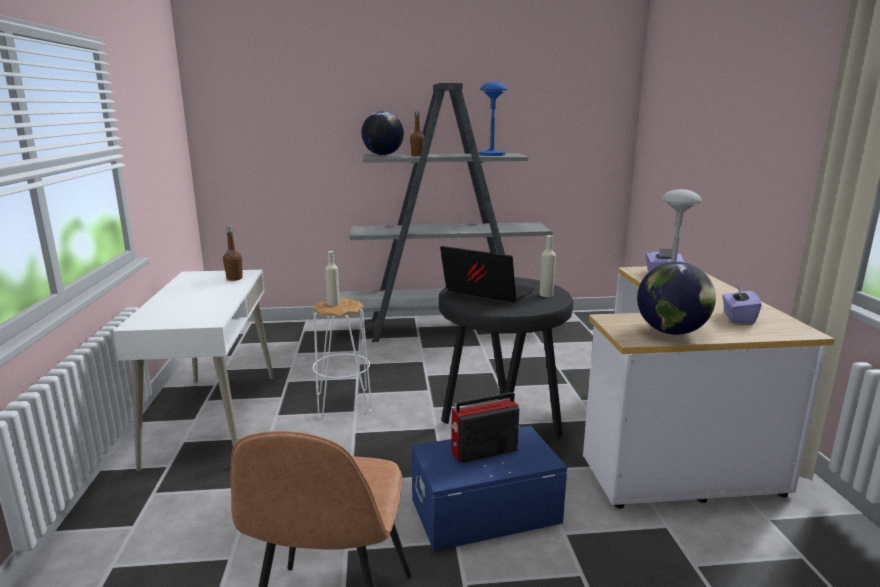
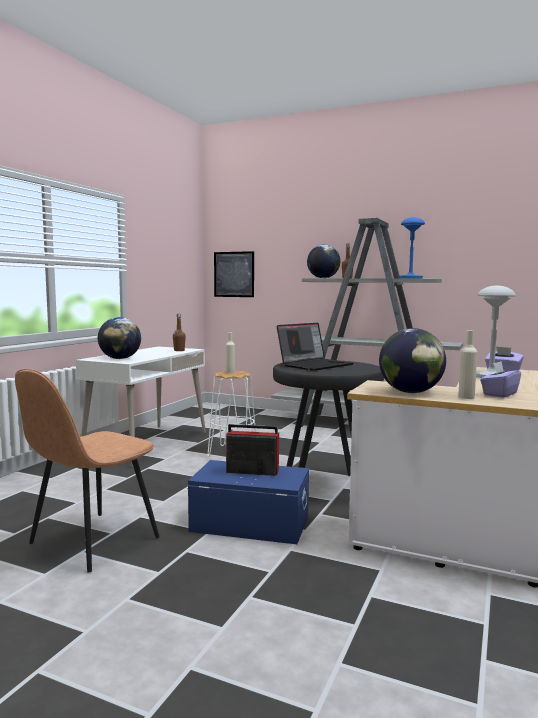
camera: 30 degrees right, 10 degrees down
laptop [440,246,535,302] -> laptop turned 75 degrees clockwise [277,323,354,371]
beige bottle [539,235,556,297] -> beige bottle moved to [458,330,477,399]
none -> globe [98,317,141,359]
none -> picture [214,251,254,297]

